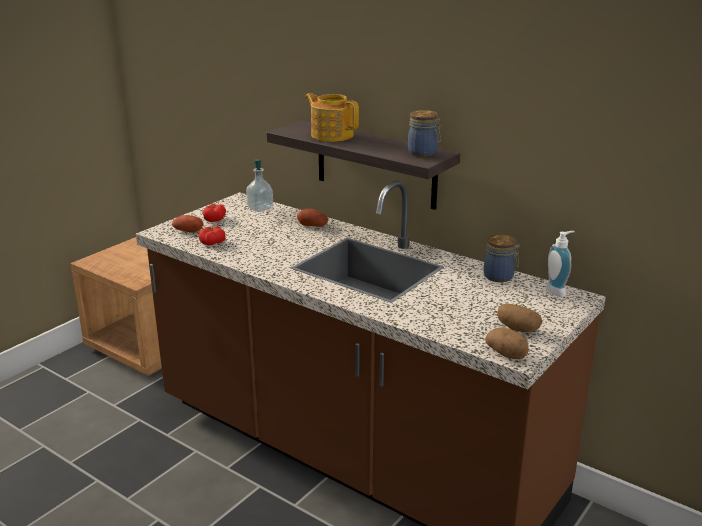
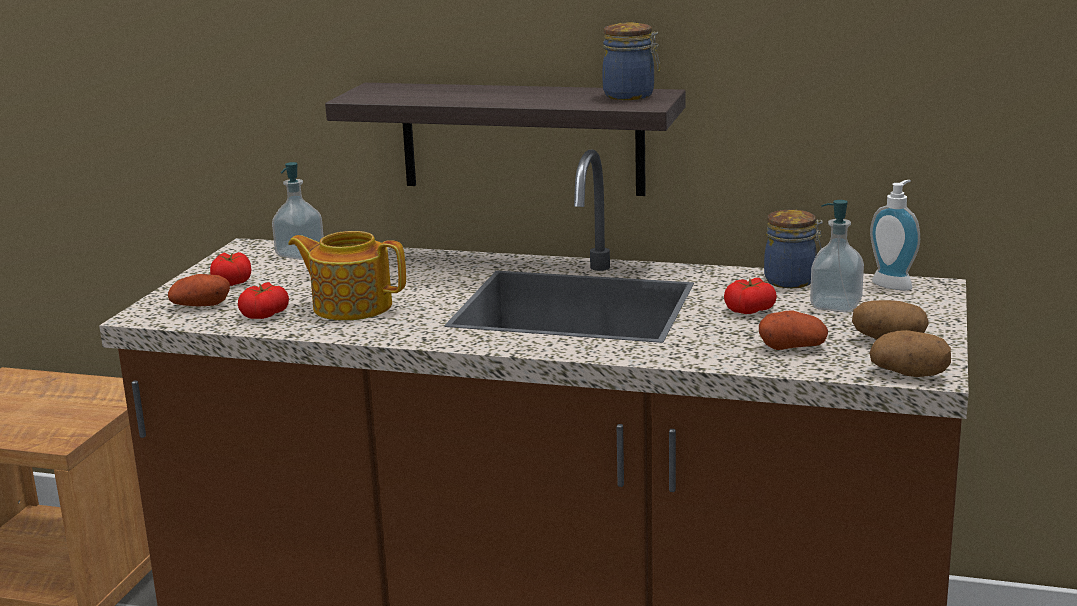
camera: 20 degrees left, 5 degrees down
potato [297,209,328,227] -> potato moved to [759,310,828,350]
teapot [305,93,359,142] -> teapot moved to [288,231,406,321]
none -> tomato [724,278,777,314]
none -> soap dispenser [810,200,864,312]

